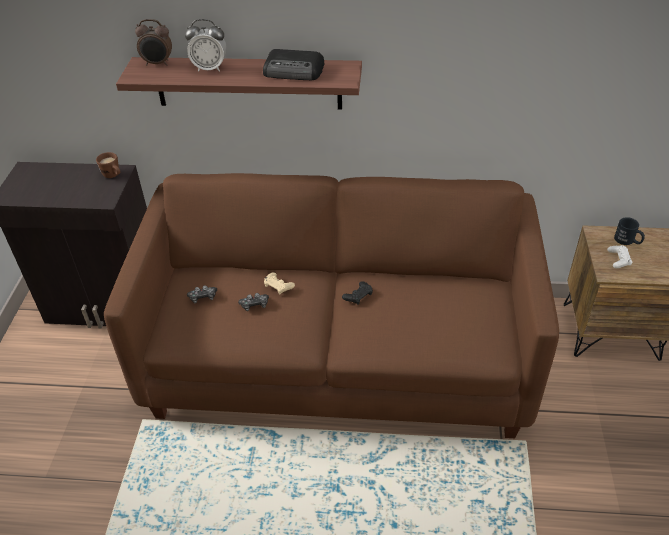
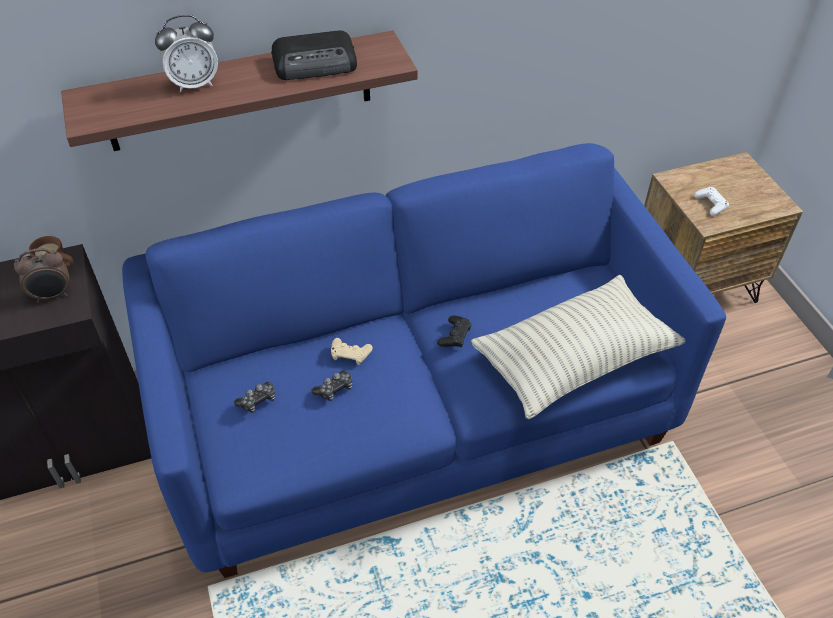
camera: 25 degrees left, 5 degrees up
brown sofa [104,173,559,438] -> blue sofa [122,143,726,578]
alarm clock [135,19,172,66] -> alarm clock moved to [14,248,69,303]
black mug [614,217,645,245] -> none
none -> pillow [471,275,685,419]

